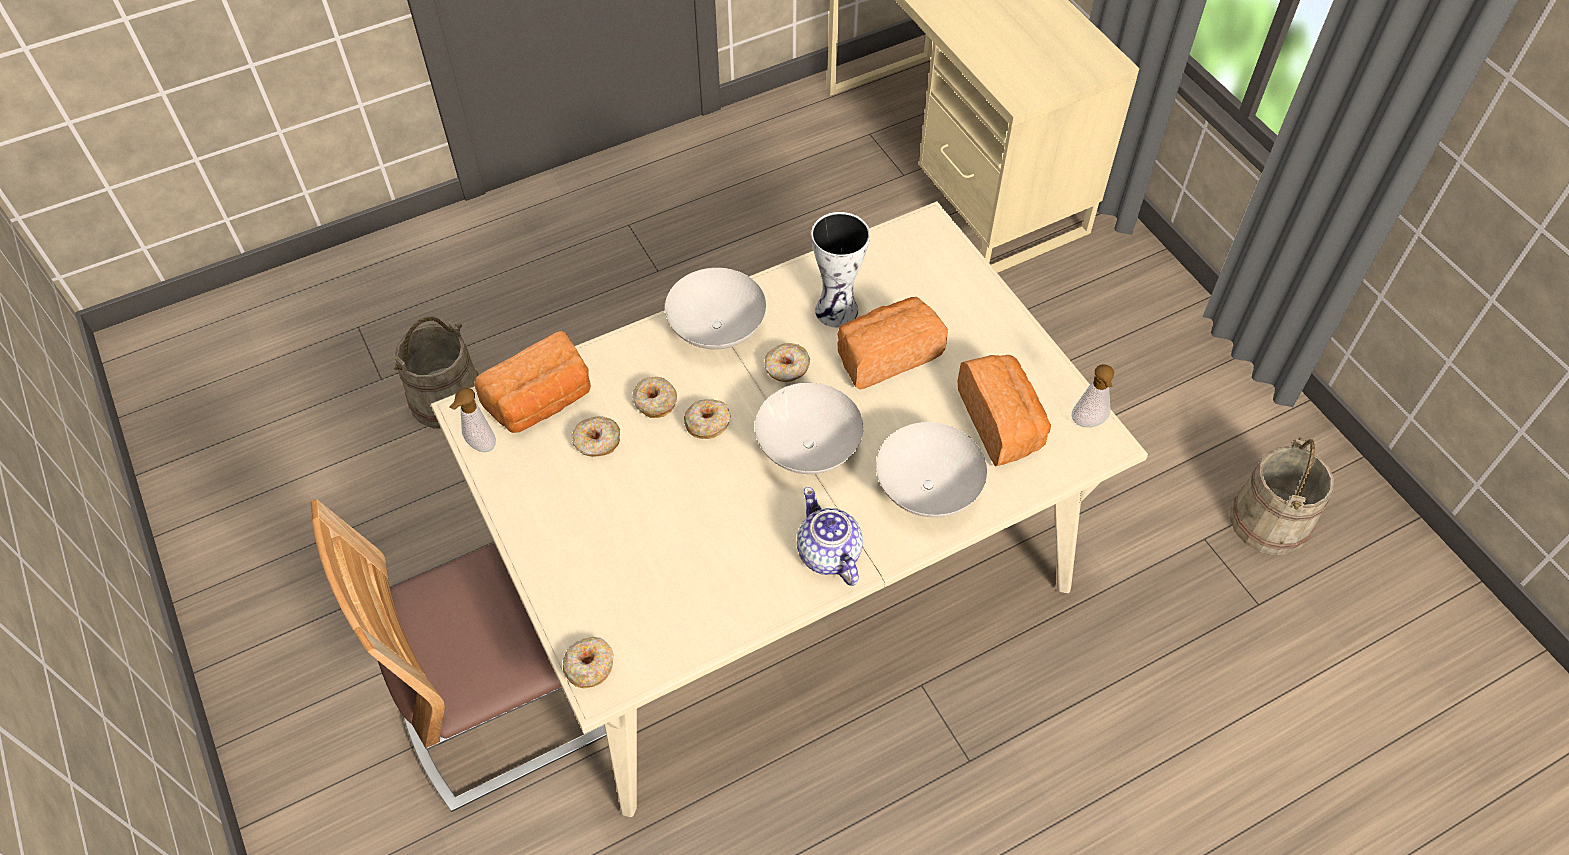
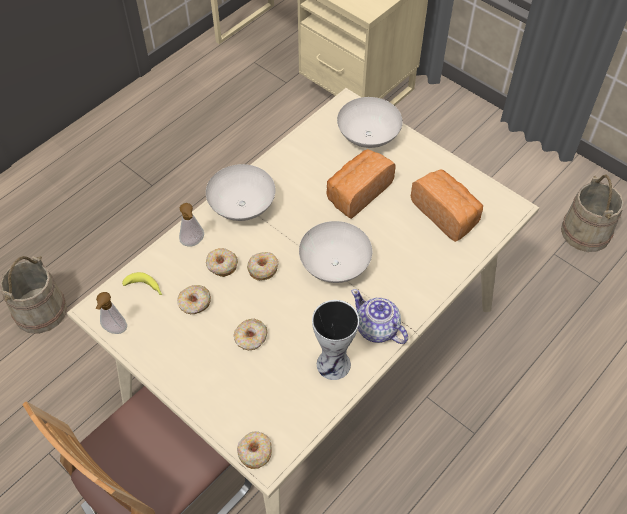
camera: 20 degrees left, 0 degrees up
bread [474,331,591,433] -> banana [122,272,163,295]
donut [765,343,810,382] -> donut moved to [234,319,267,350]
vase [811,212,870,328] -> vase moved to [312,300,359,380]
white bowl [876,422,987,517] -> white bowl moved to [337,97,403,148]
soap dispenser [1072,364,1114,427] -> soap dispenser moved to [179,203,204,247]

